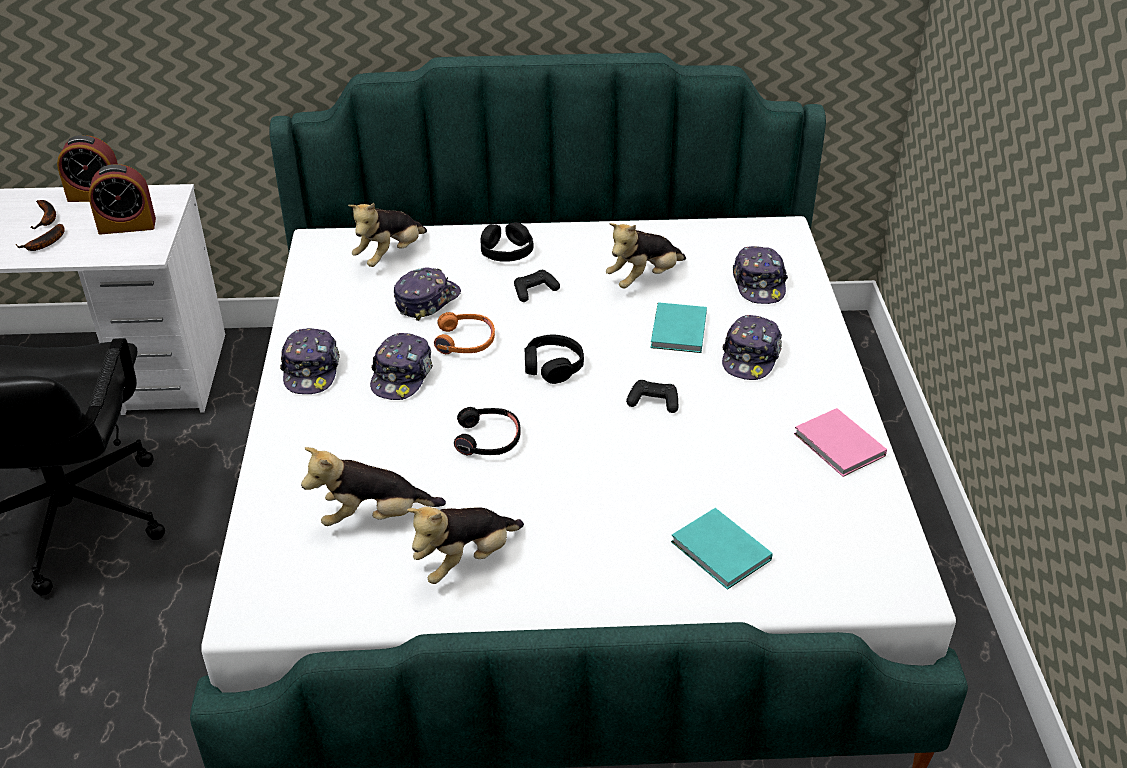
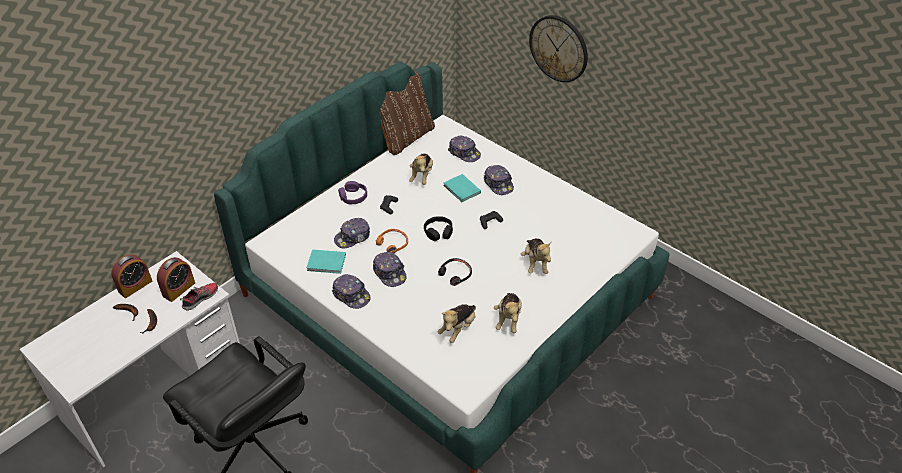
camera: 45 degrees left, 5 degrees up
plush toy [348,203,427,267] -> plush toy moved to [521,238,551,274]
cap [394,267,461,321] -> cap turned 120 degrees counterclockwise [334,218,370,249]
black headphones [481,222,534,262] -> purple headphones [338,181,367,204]
turquoise book [671,508,773,590] -> turquoise book moved to [307,249,346,274]
pink book [794,408,887,477] -> none
none -> shoe [180,283,218,311]
none -> brown pillow [380,71,435,155]
none -> wall clock [529,15,588,82]

